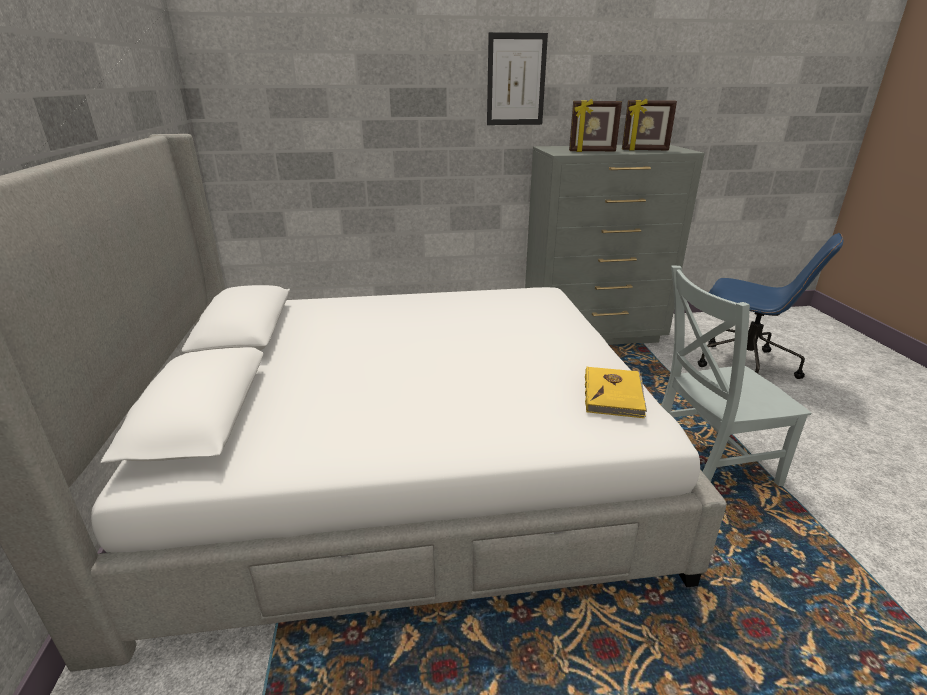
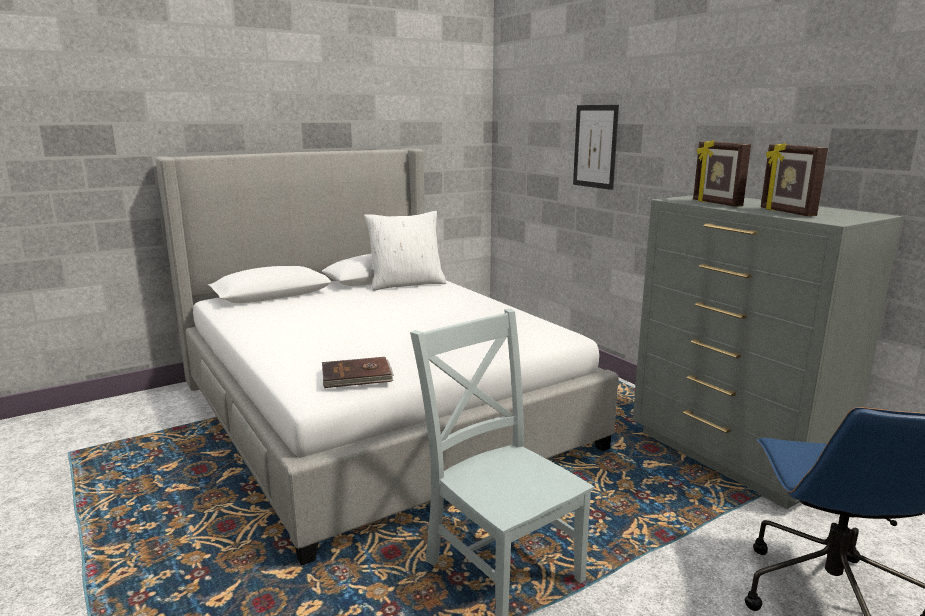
camera: 65 degrees right, 10 degrees down
picture [487,32,548,125] -> picture moved to [573,105,619,190]
yellow book [585,367,647,418] -> brown book [322,357,394,388]
none -> white pillow [364,211,446,291]

